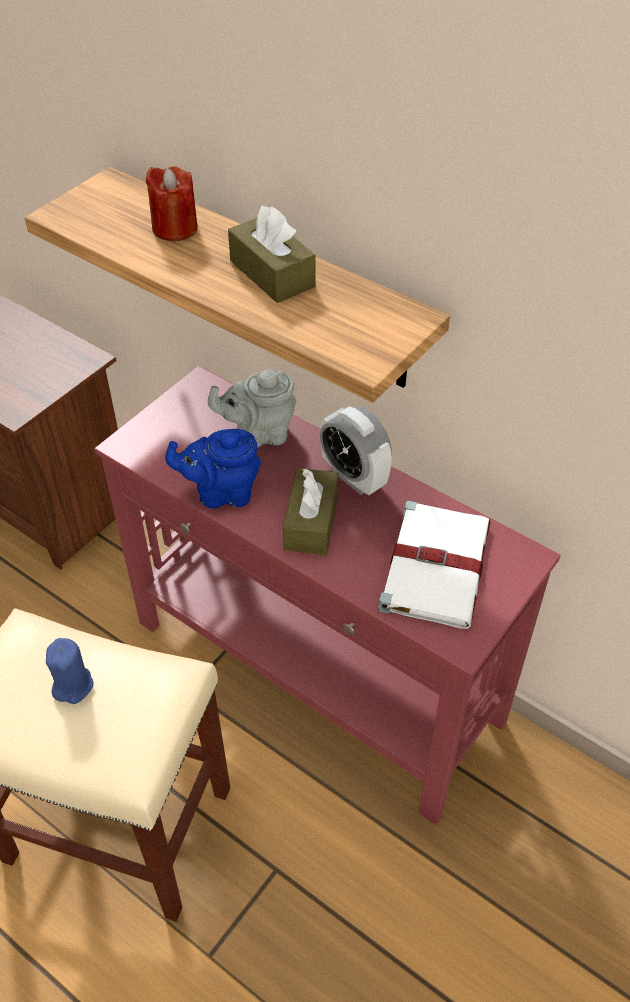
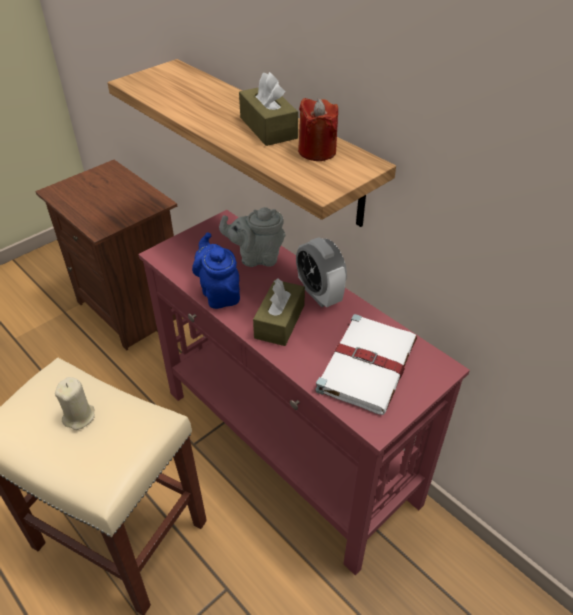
camera: 10 degrees right, 5 degrees down
blue candle [46,638,94,704] -> beige candle [55,377,95,430]
red candle [146,166,198,241] -> red candle moved to [298,98,338,161]
blue teapot [165,429,261,509] -> blue teapot turned 60 degrees clockwise [192,232,240,309]

